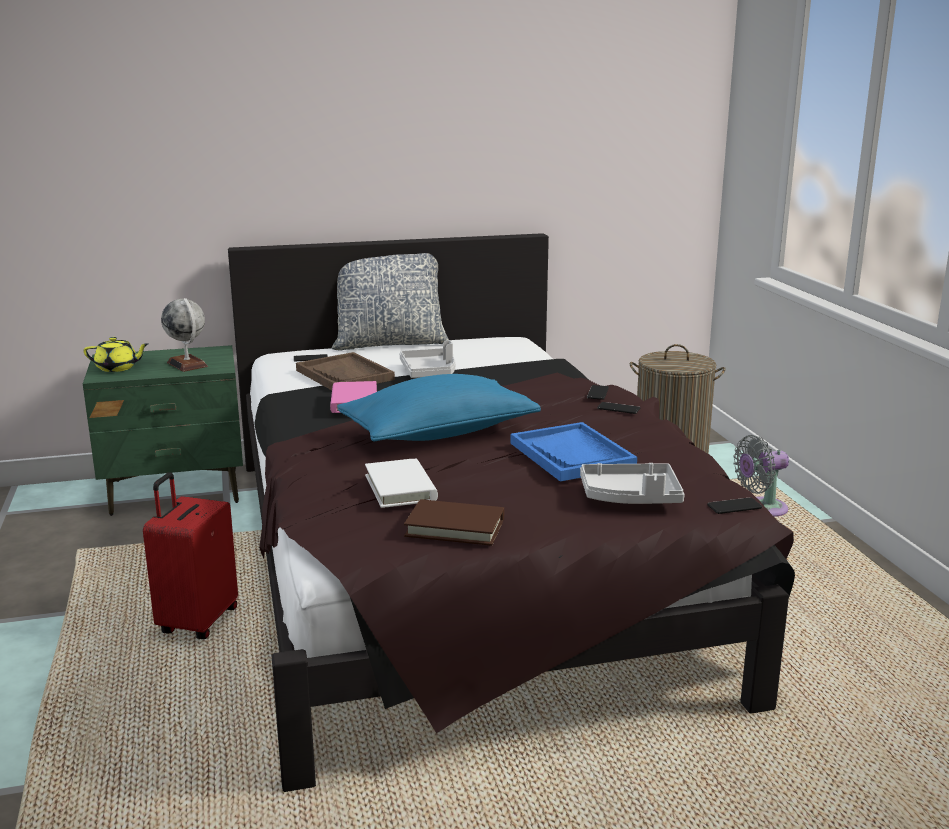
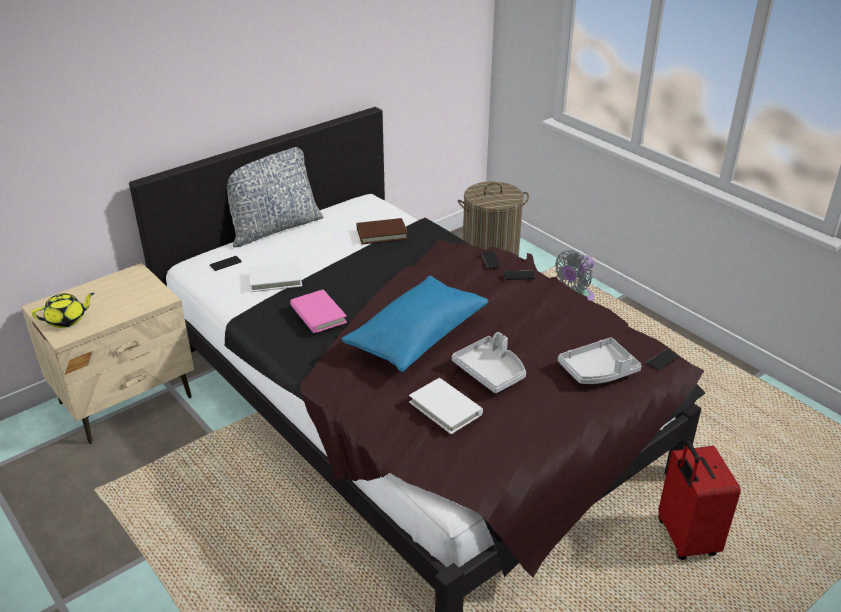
camera: 25 degrees left, 15 degrees up
green nightstand [83,345,243,516] -> beige nightstand [21,263,194,444]
red suitcase [143,472,238,639] -> red suitcase moved to [658,441,741,560]
globe [161,298,208,372] -> none
brown tray [296,352,395,390] -> white book [249,262,302,292]
grey tray [400,340,455,378] -> grey tray moved to [452,332,526,393]
brown book [404,499,504,546] -> brown book moved to [357,218,408,245]
blue tray [511,422,637,482] -> none

